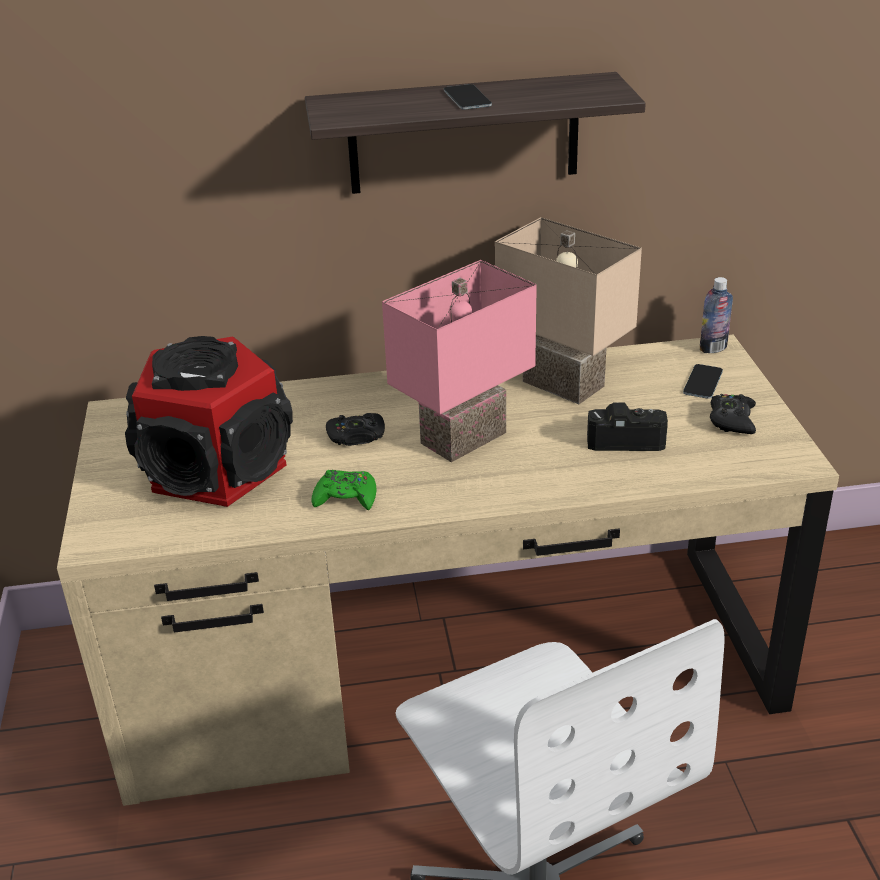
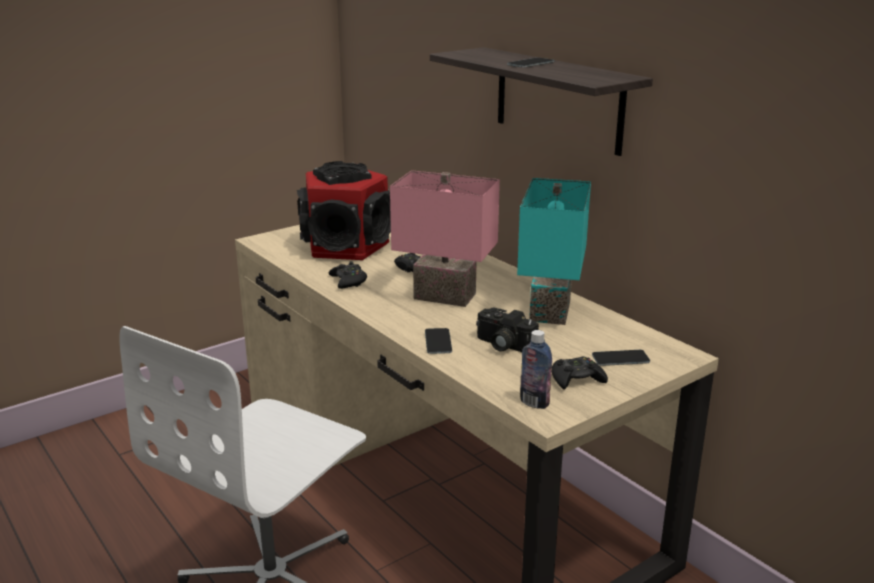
camera: 60 degrees right, 10 degrees down
green game controller [311,470,376,510] -> black game controller [329,261,367,289]
beige table lamp [495,217,642,404] -> turquoise table lamp [517,178,591,325]
camera [587,402,668,451] -> camera turned 150 degrees clockwise [476,308,539,352]
bottle [700,277,733,353] -> bottle moved to [520,330,552,409]
none -> phone [425,328,452,354]

